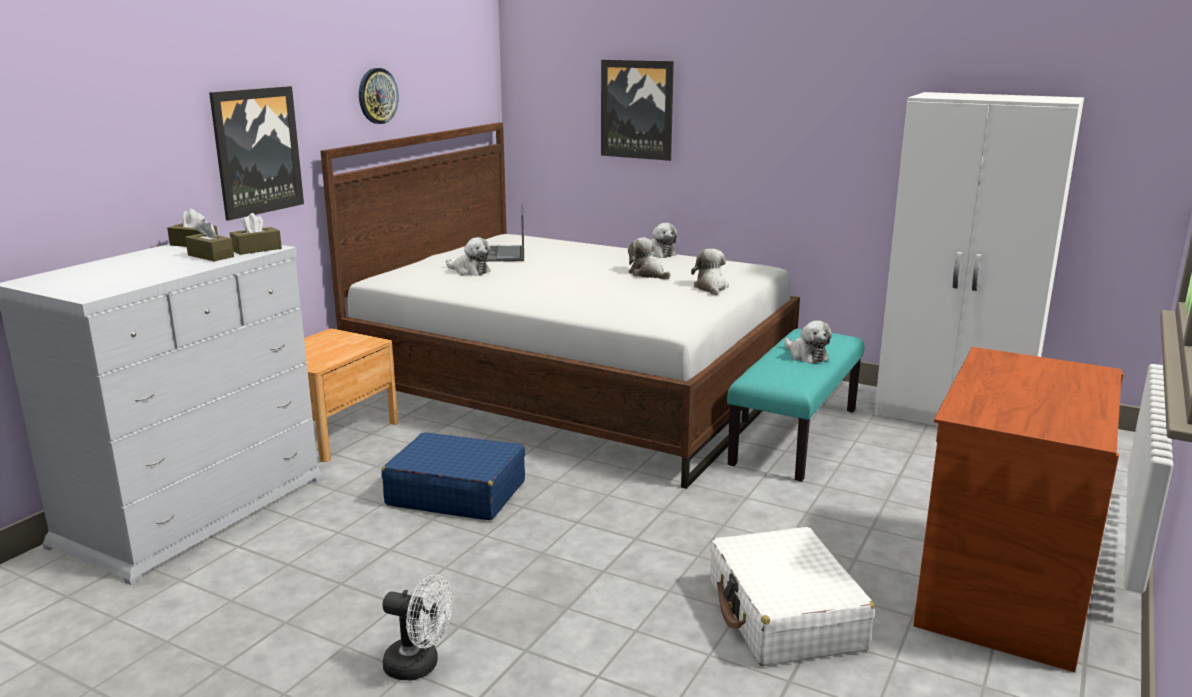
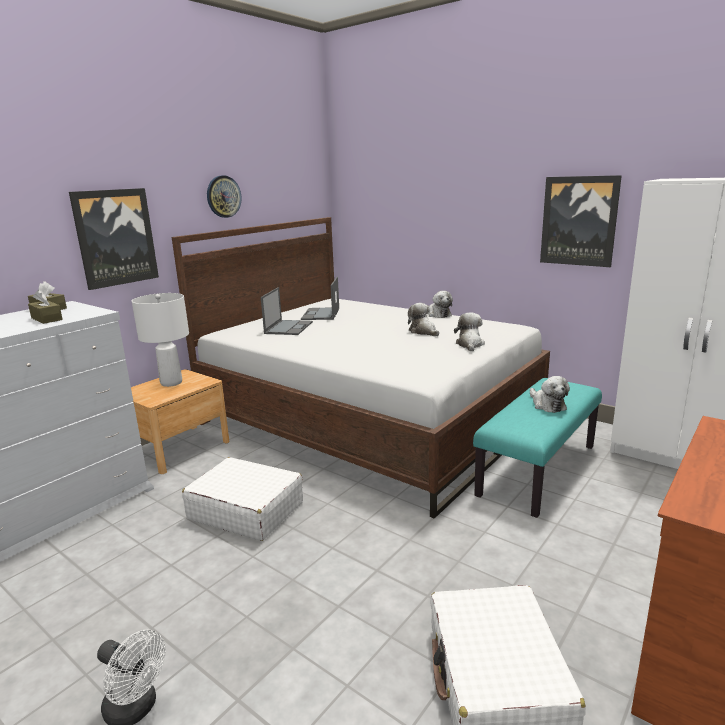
camera: 10 degrees right, 0 degrees up
brown tissue box [230,213,282,255] -> none
blue suitcase [382,432,525,520] -> white suitcase [182,457,303,541]
plush toy [446,237,491,276] -> laptop [261,287,313,335]
picture [601,60,674,161] -> picture moved to [540,175,622,267]
none -> white table lamp [132,293,189,387]

